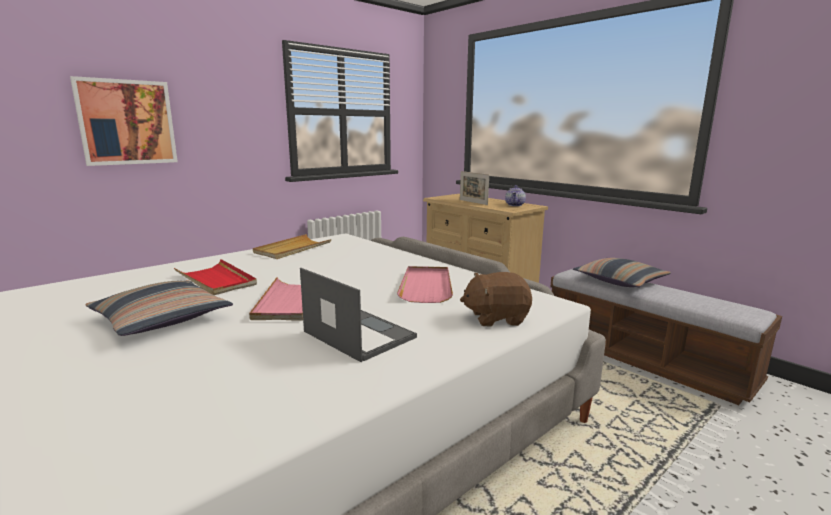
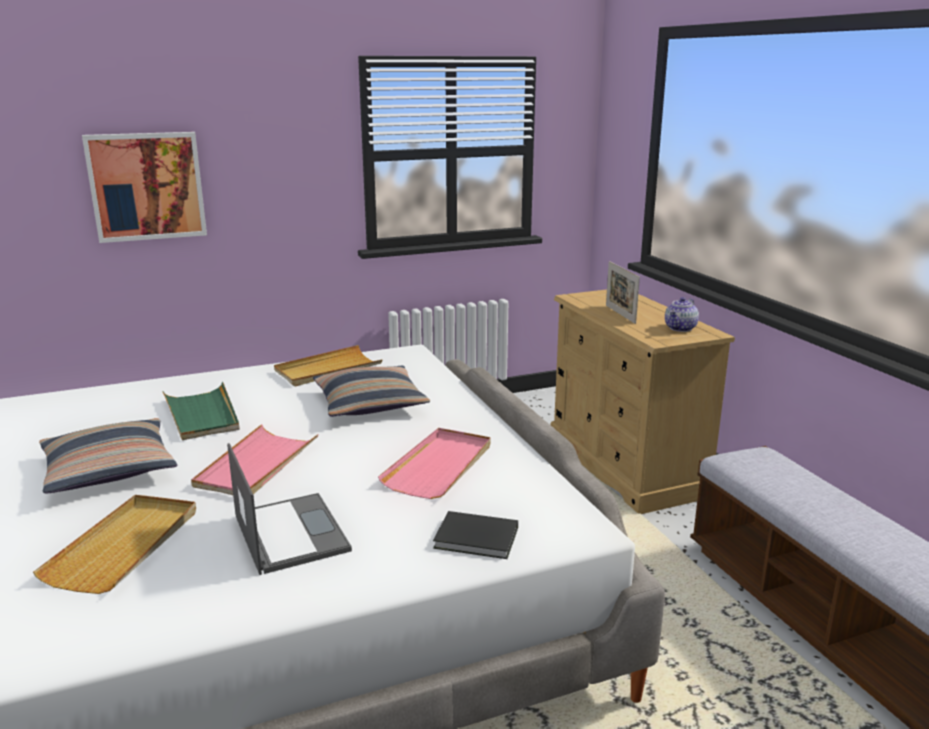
camera: 20 degrees right, 5 degrees up
red tray [174,259,257,295] -> green tray [162,382,239,440]
brown plush toy [460,272,532,326] -> black book [433,511,518,559]
pillow [573,258,671,287] -> pillow moved to [313,366,430,417]
none -> beige tray [33,495,196,594]

